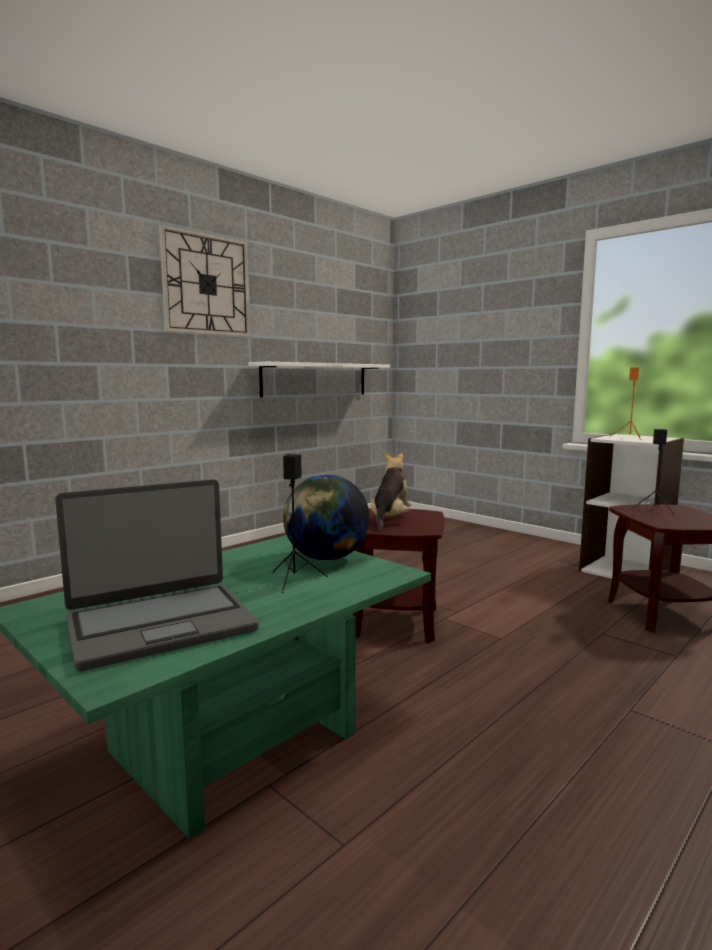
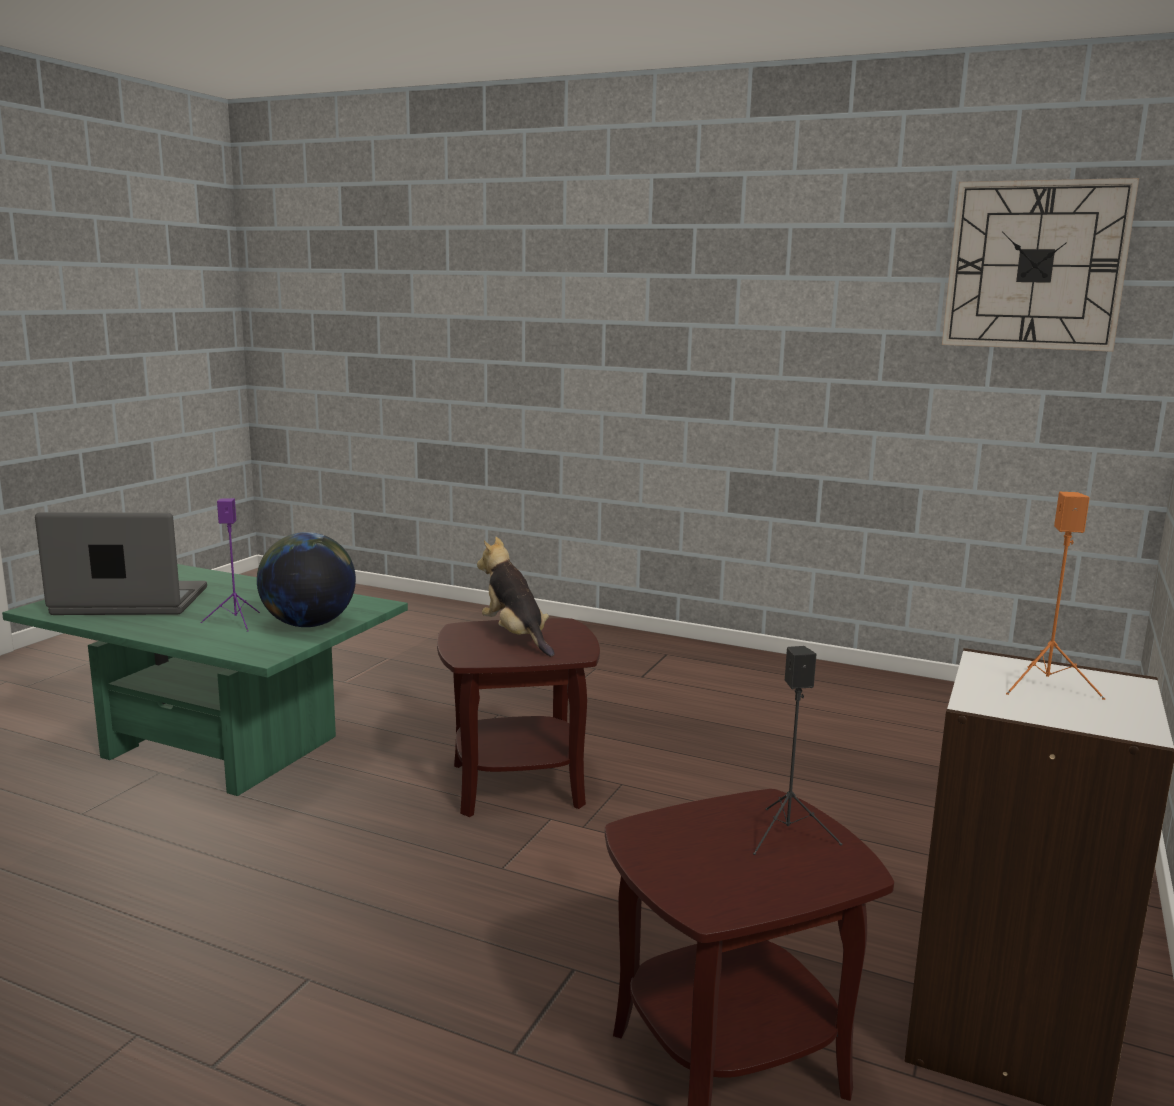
camera: 70 degrees right, 5 degrees up
laptop [55,479,259,671] -> laptop turned 135 degrees clockwise [35,512,207,615]
wall clock [159,224,250,337] -> wall clock moved to [942,178,1139,352]
white shelf [248,362,390,398] -> none
black speaker [272,454,328,593] -> purple speaker [201,498,260,632]
plush toy [371,452,412,531] -> plush toy turned 120 degrees counterclockwise [477,537,555,657]

